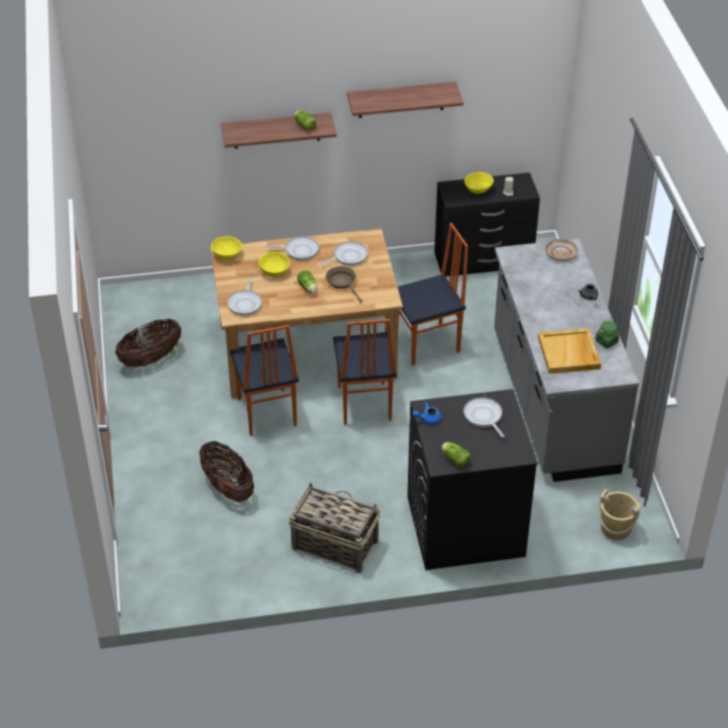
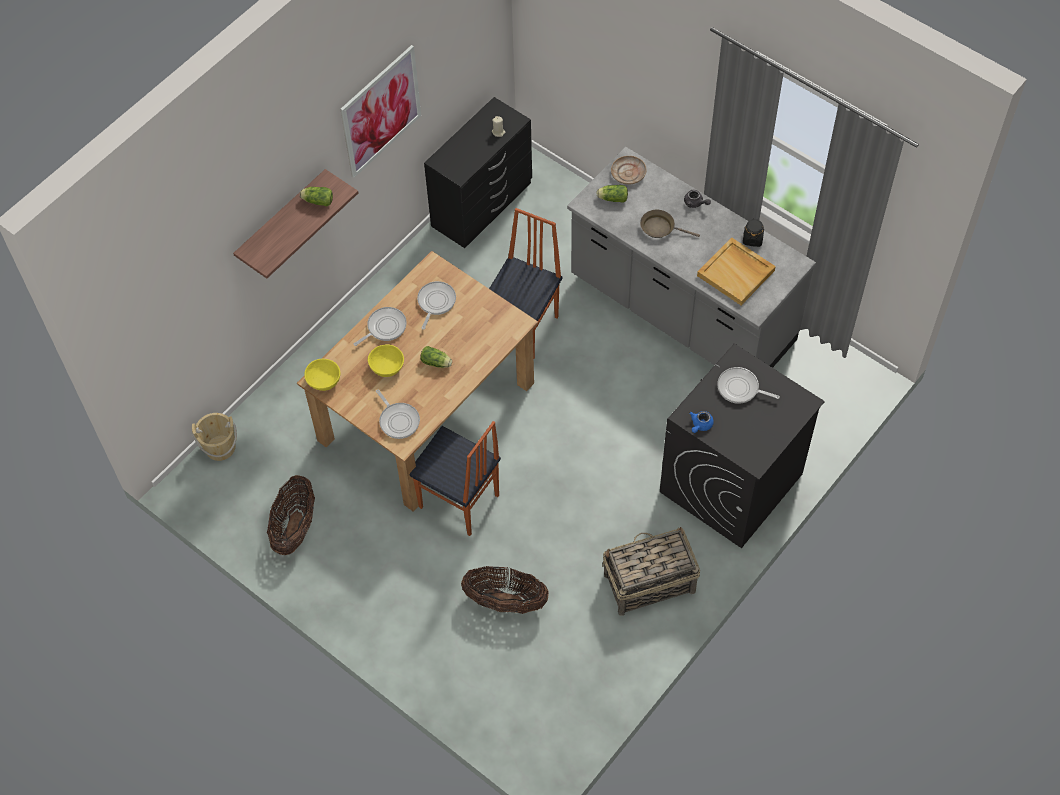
camera: 40 degrees left, 15 degrees up
brown frying pan [326,266,362,302] -> brown frying pan moved to [640,210,700,238]
chair [333,319,396,425] -> none
shelf [347,82,464,118] -> picture [340,45,421,178]
lettuce [441,442,471,467] -> lettuce moved to [596,185,628,203]
yellow bowl [464,172,494,194] -> none
green jar [595,321,619,348] -> black jar [743,218,764,247]
beige bucket [598,489,641,540] -> beige bucket moved to [192,413,237,461]

